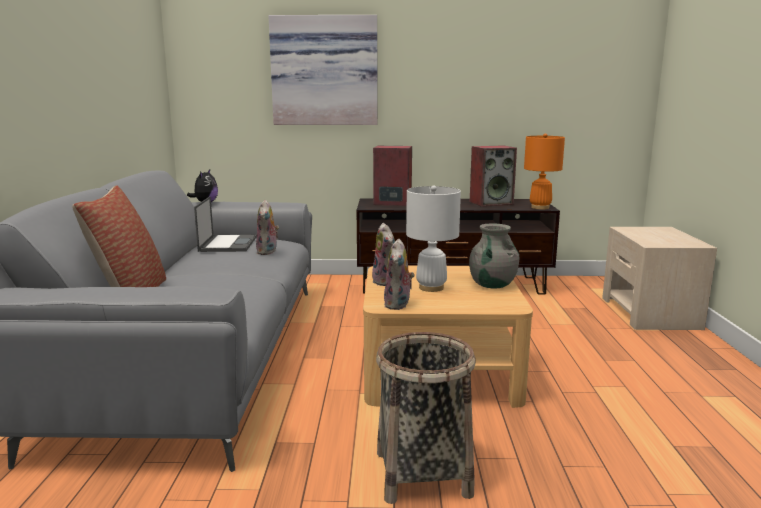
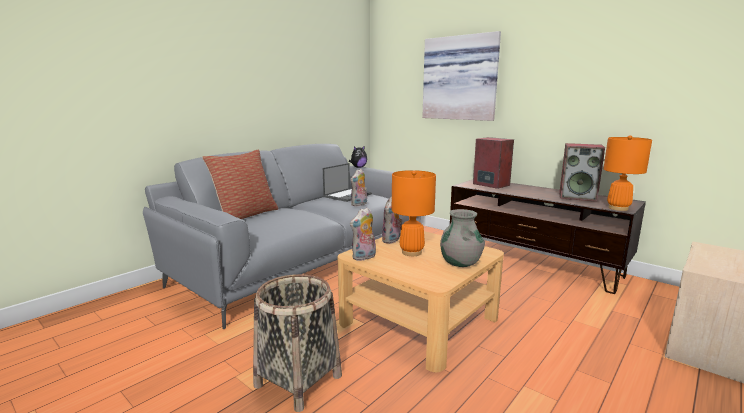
camera: 40 degrees right, 0 degrees up
white table lamp [406,186,461,292] -> orange table lamp [392,170,436,256]

